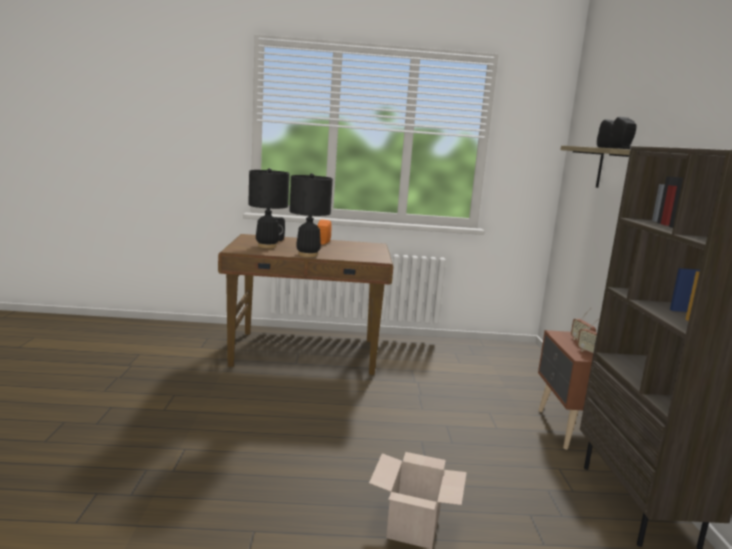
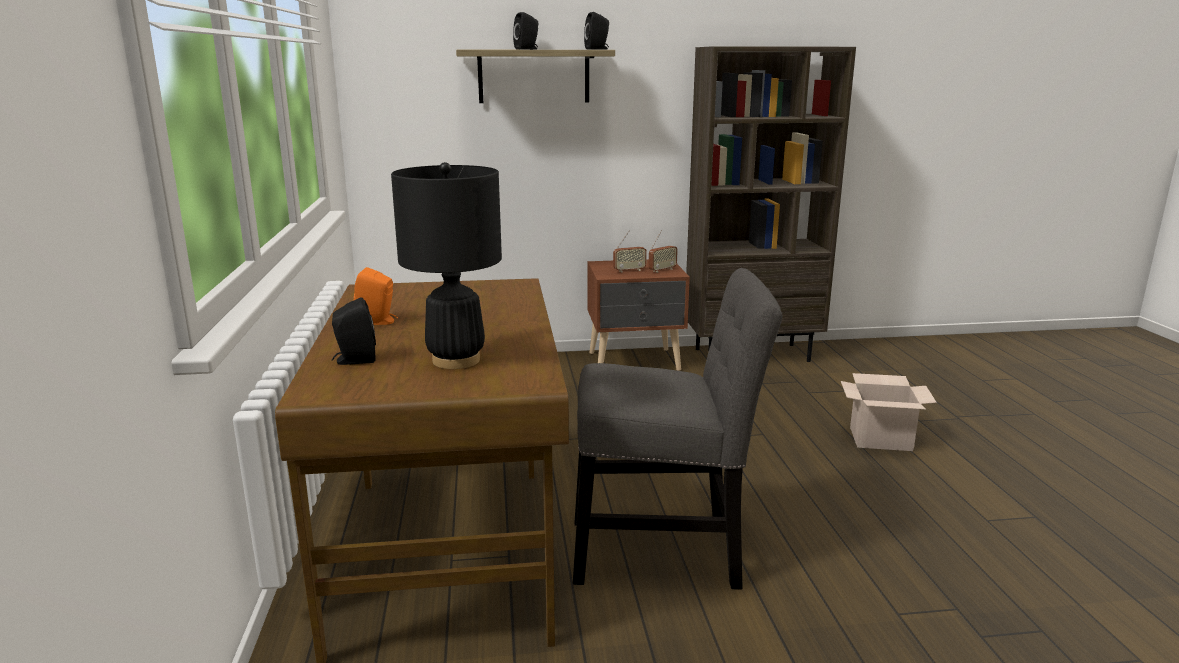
camera: 95 degrees left, 5 degrees up
black table lamp [289,173,333,257] -> none
none -> grey chair [573,268,782,590]

